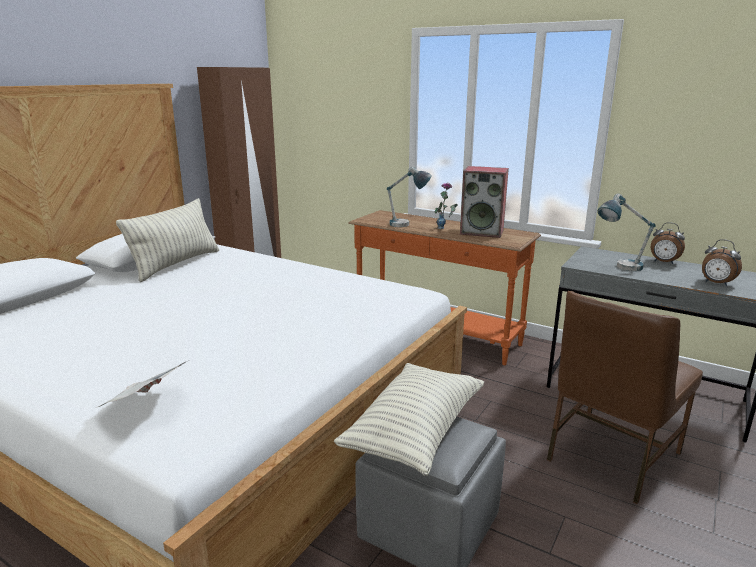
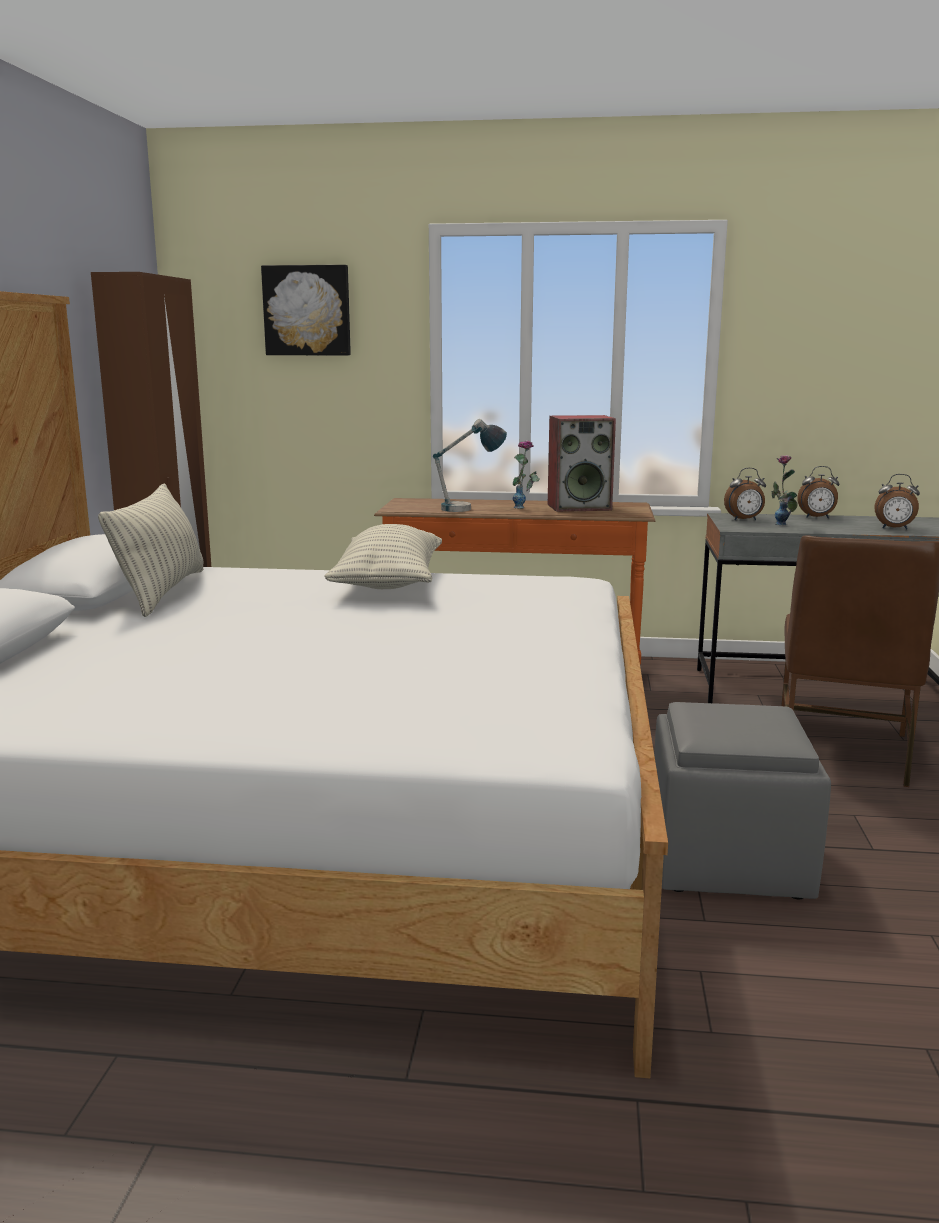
camera: 25 degrees left, 5 degrees down
newspaper [96,362,186,408] -> none
pillow [334,363,484,476] -> pillow moved to [325,524,442,589]
table lamp [598,194,656,271] -> vase [772,455,798,525]
none -> picture [261,265,351,356]
none -> alarm clock [724,468,766,520]

